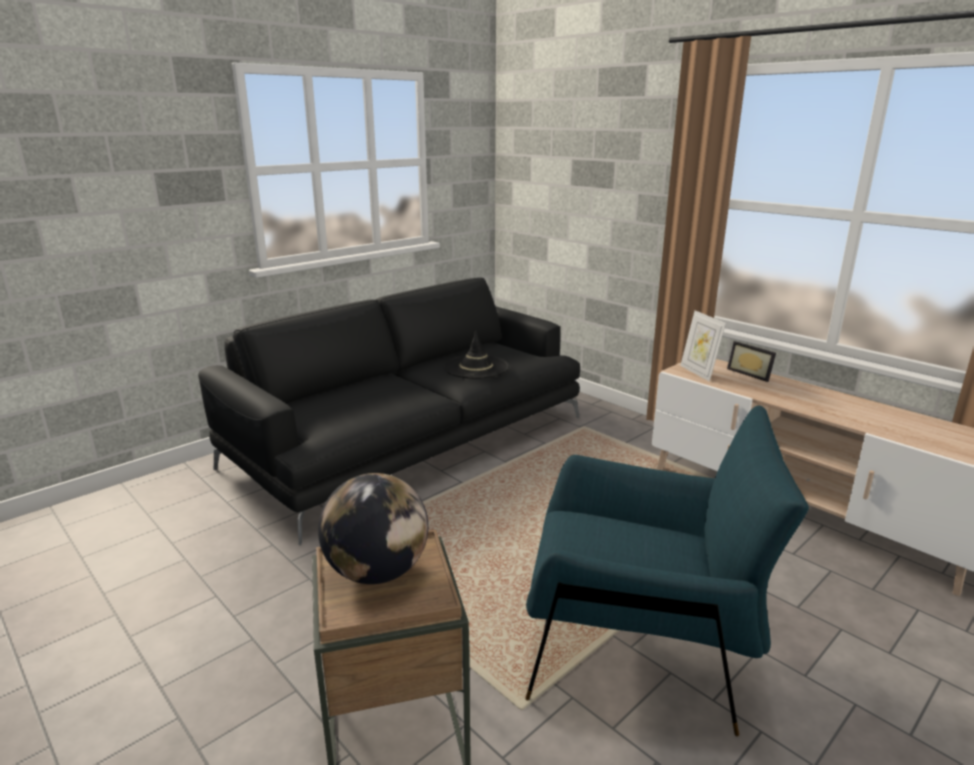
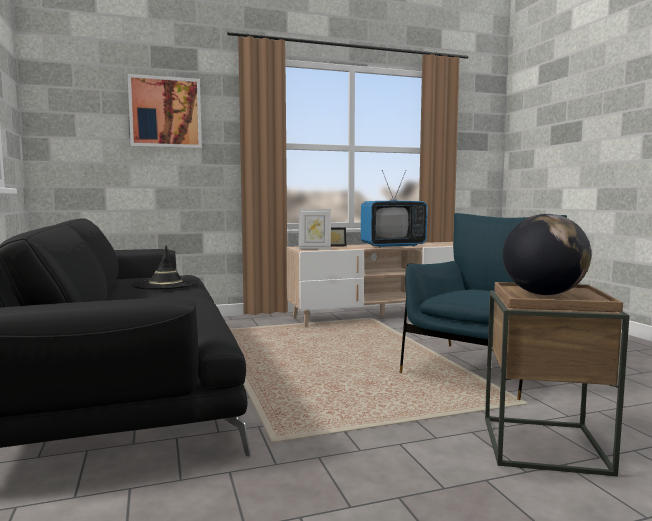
camera: 65 degrees left, 15 degrees down
none -> picture [128,74,202,148]
none -> television [361,170,428,247]

